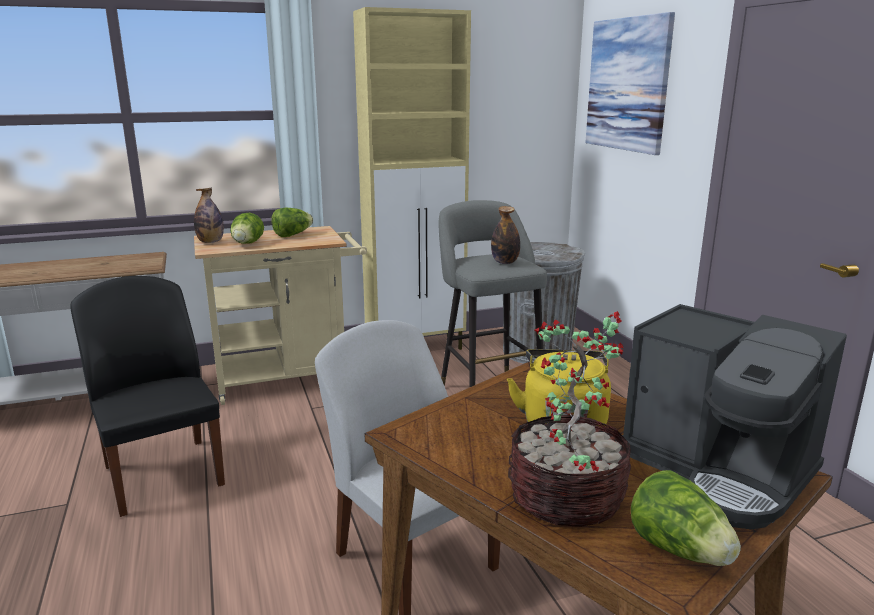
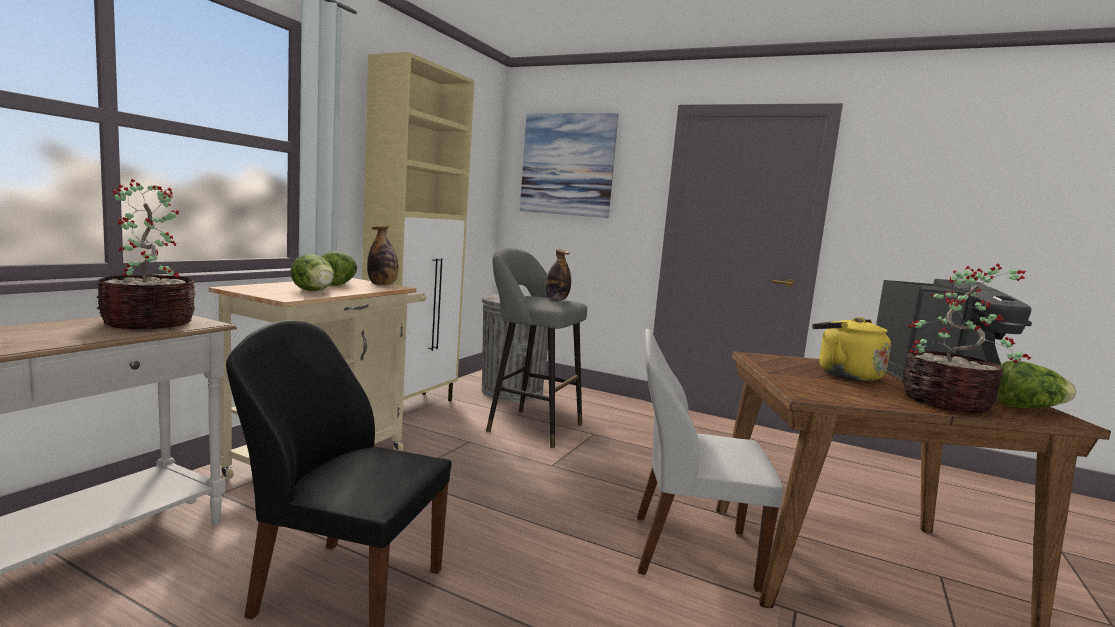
camera: 45 degrees left, 10 degrees down
bottle [194,187,224,243] -> bottle moved to [367,226,398,285]
none -> potted plant [96,179,196,329]

